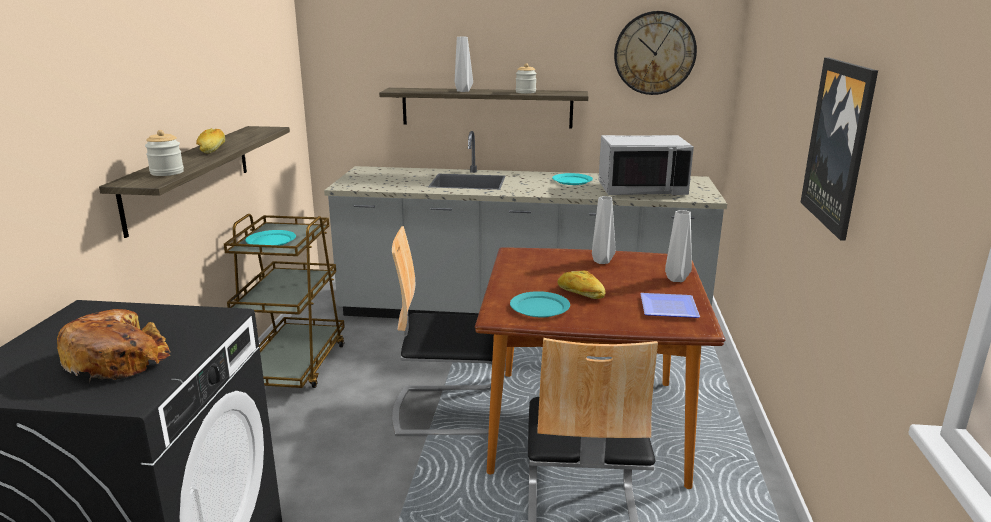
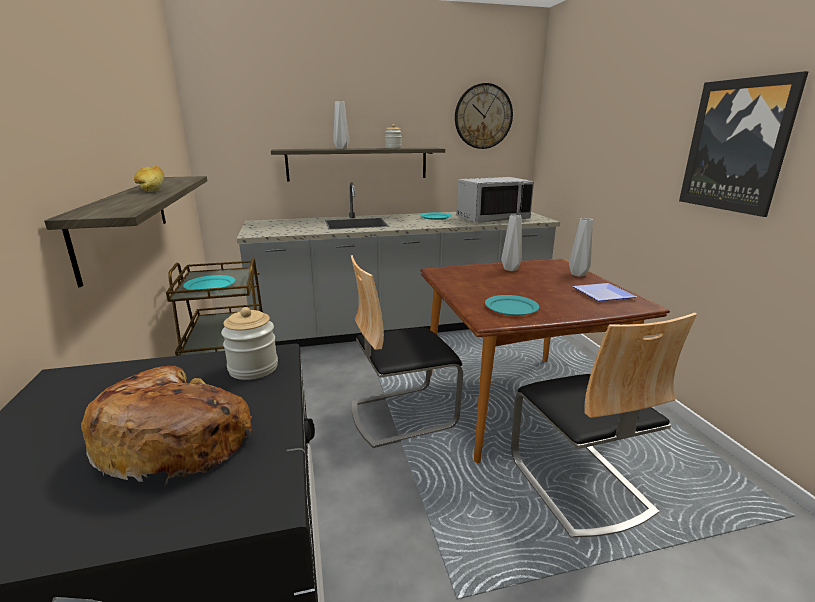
camera: 20 degrees left, 0 degrees up
jar [145,130,184,176] -> jar moved to [221,307,278,380]
bread [558,271,606,299] -> none

